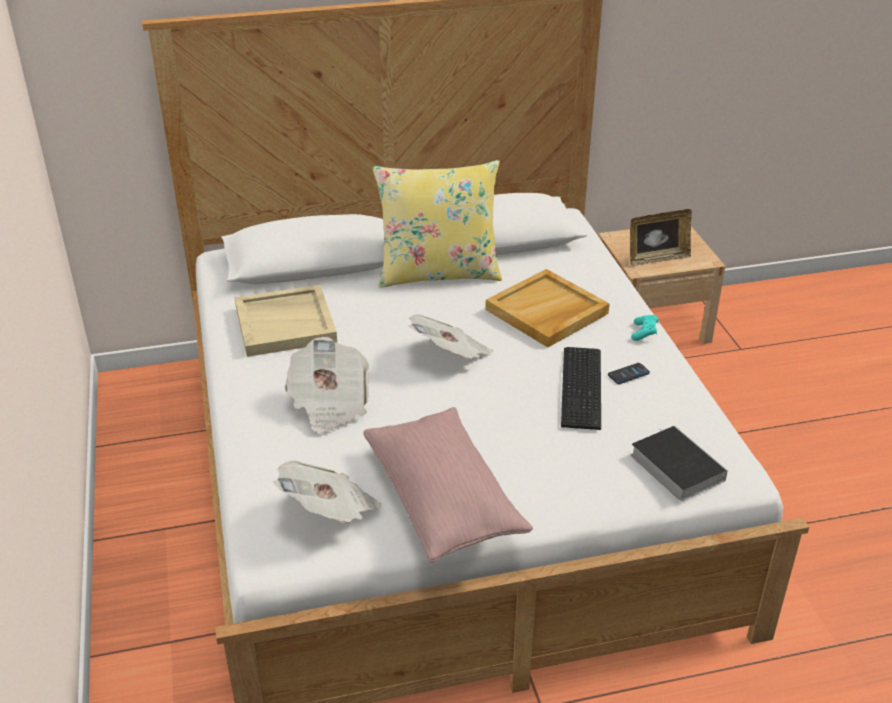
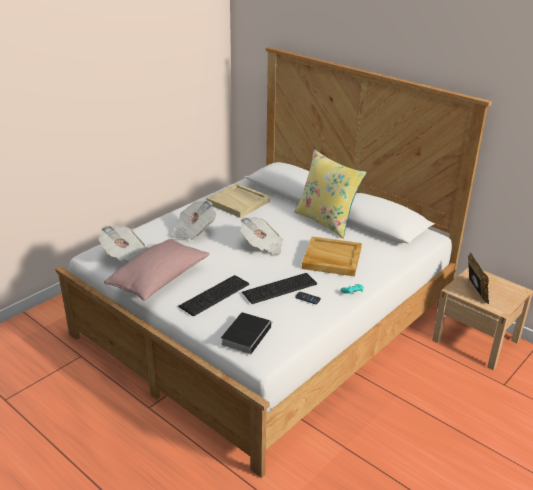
camera: 55 degrees right, 5 degrees down
picture frame [630,209,692,266] -> picture frame turned 135 degrees counterclockwise [468,252,489,304]
none -> keyboard [178,275,249,317]

